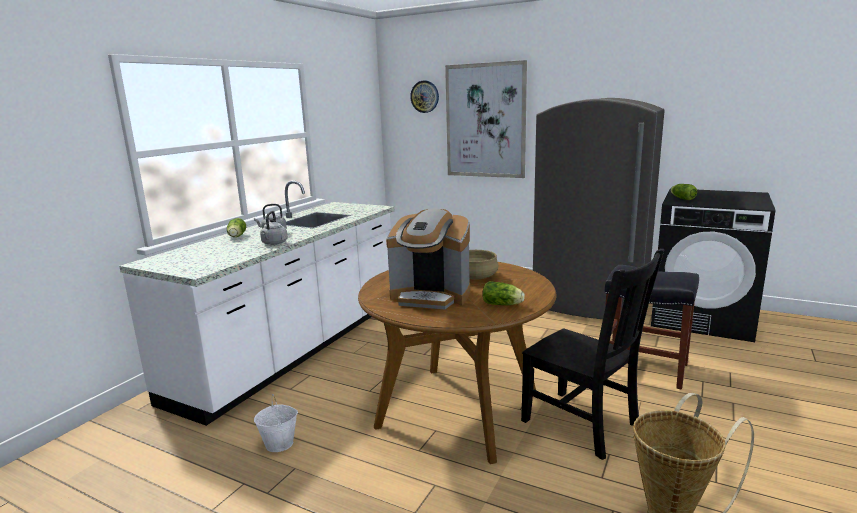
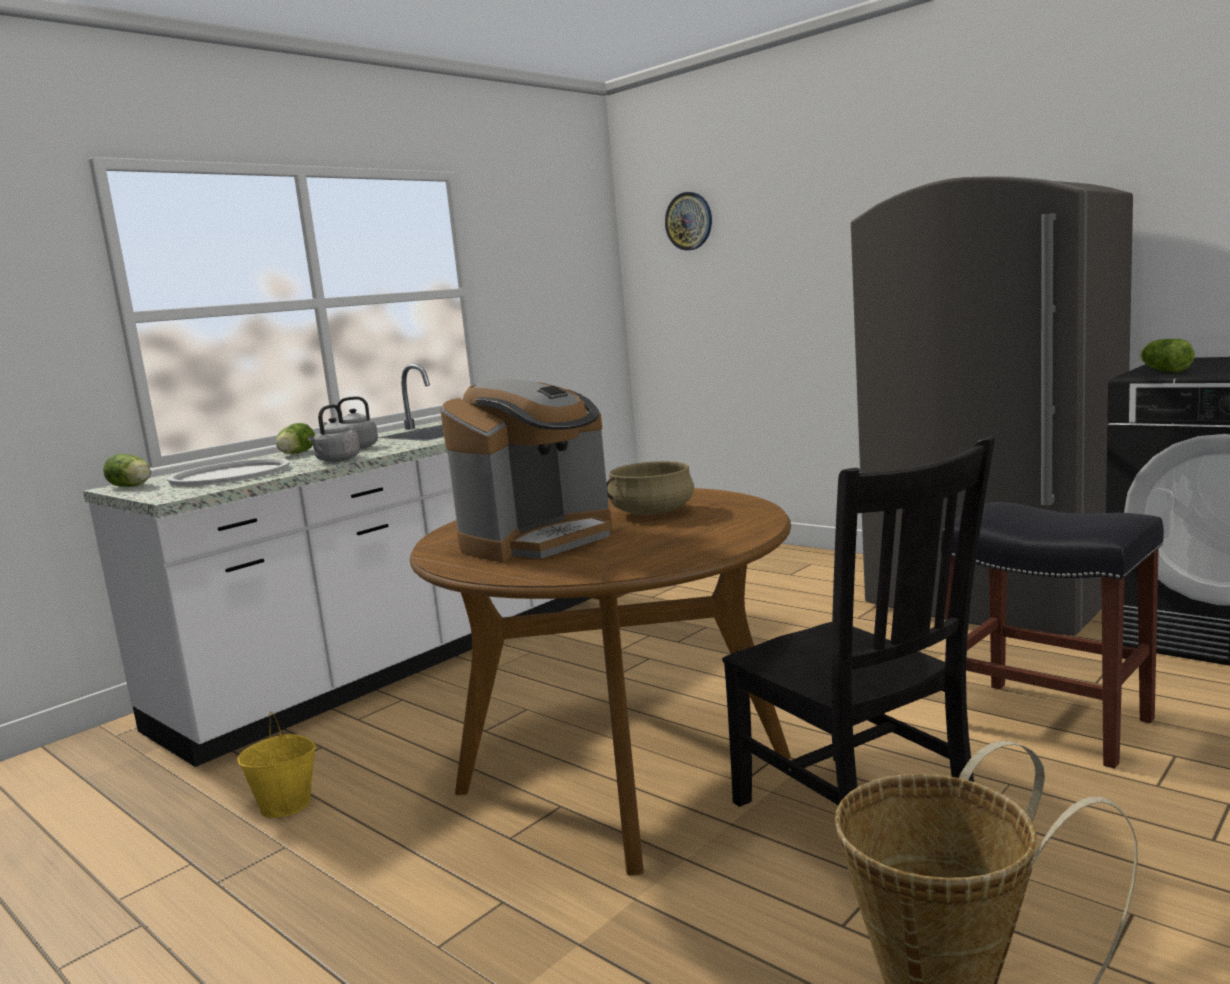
camera: 15 degrees right, 5 degrees down
white bucket [254,394,298,452] -> yellow bucket [237,711,316,818]
coffee machine [386,209,470,309] -> coffee machine turned 75 degrees counterclockwise [440,379,612,562]
picture [445,60,527,178] -> none
lettuce [482,281,525,305] -> lettuce moved to [103,454,151,487]
none -> white tray [167,458,290,486]

